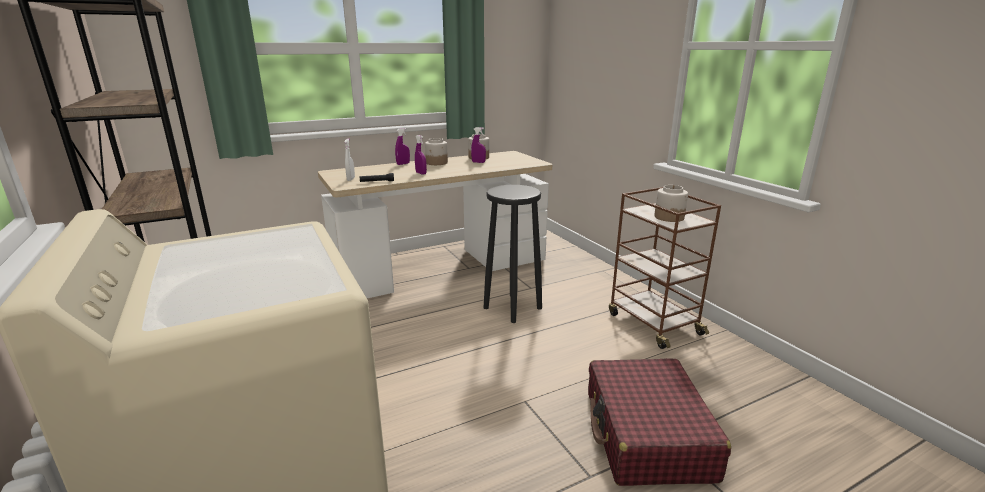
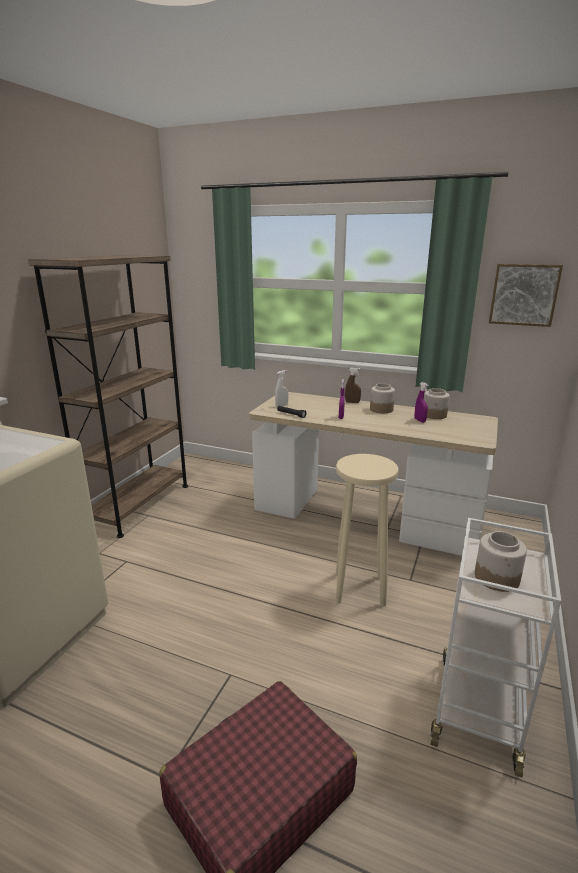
camera: 50 degrees right, 0 degrees up
purple spray bottle [395,128,410,165] -> brown spray bottle [345,368,361,403]
black stool [484,185,542,323] -> beige stool [336,454,399,607]
brown cart [609,187,721,349] -> white cart [431,518,561,777]
none -> picture [489,264,563,327]

